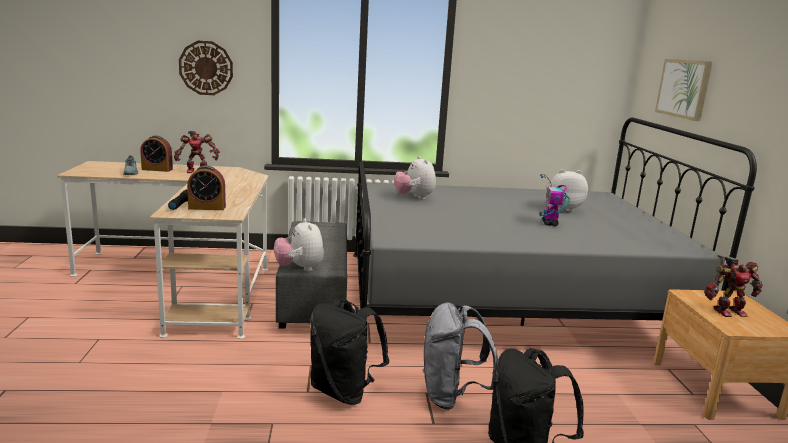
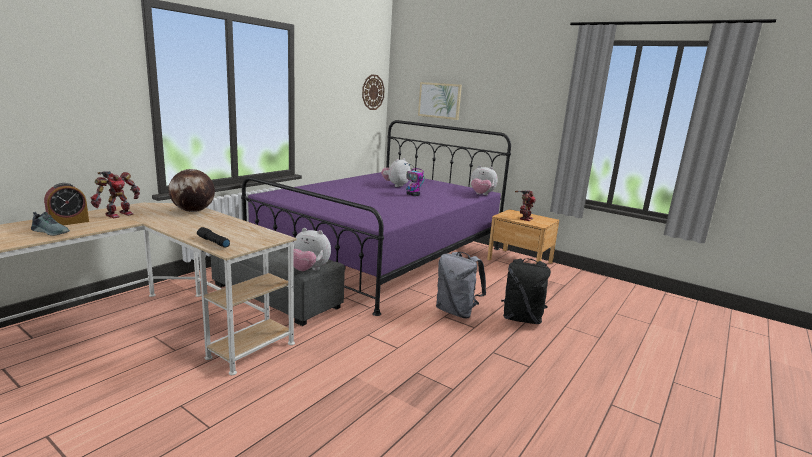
camera: 50 degrees left, 0 degrees up
wall clock [179,41,233,95] -> wall clock moved to [362,74,385,110]
alarm clock [187,165,226,210] -> none
black backpack [310,299,389,405] -> none
grey bed [353,118,757,353] -> purple bed [241,120,511,316]
plush toy [394,156,436,199] -> plush toy moved to [470,165,498,195]
none -> globe [168,169,215,212]

